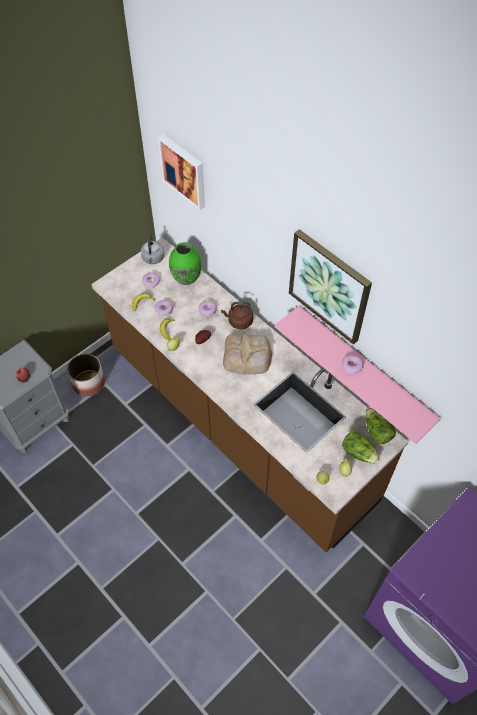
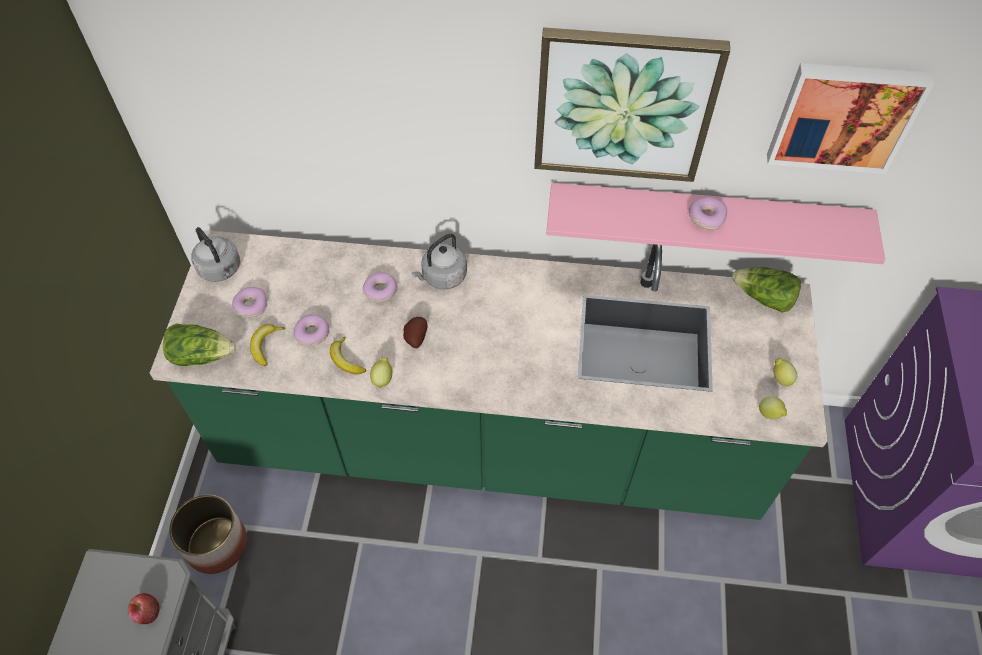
camera: 40 degrees left, 0 degrees up
brown counter [91,237,408,552] -> green counter [150,230,828,520]
picture [158,134,205,210] -> picture moved to [767,63,934,174]
green vase [169,242,201,285] -> none
brown kettle [221,301,253,329] -> grey kettle [412,233,467,289]
bread [223,334,272,374] -> none
lettuce [342,430,380,464] -> lettuce moved to [163,323,236,366]

